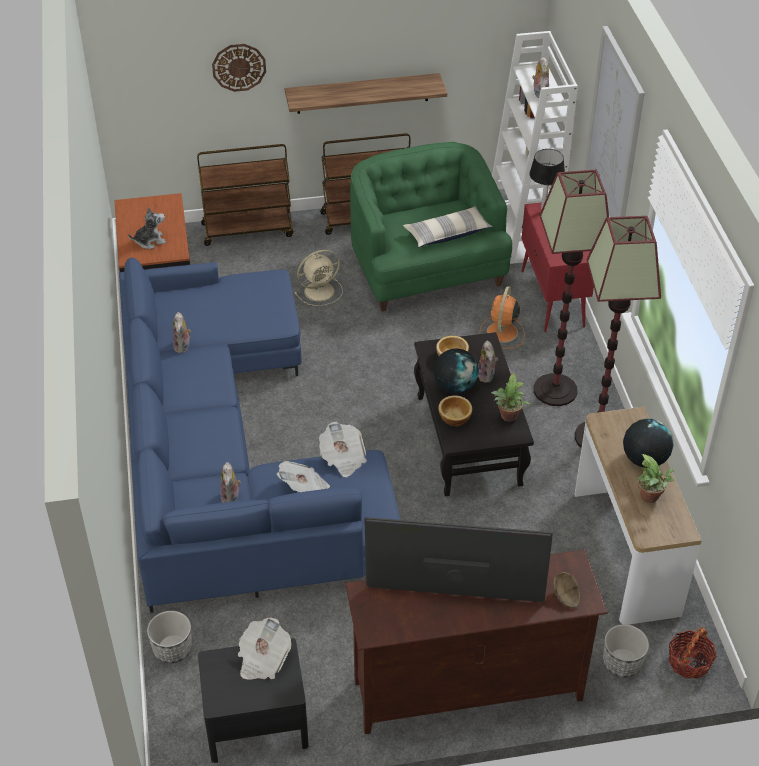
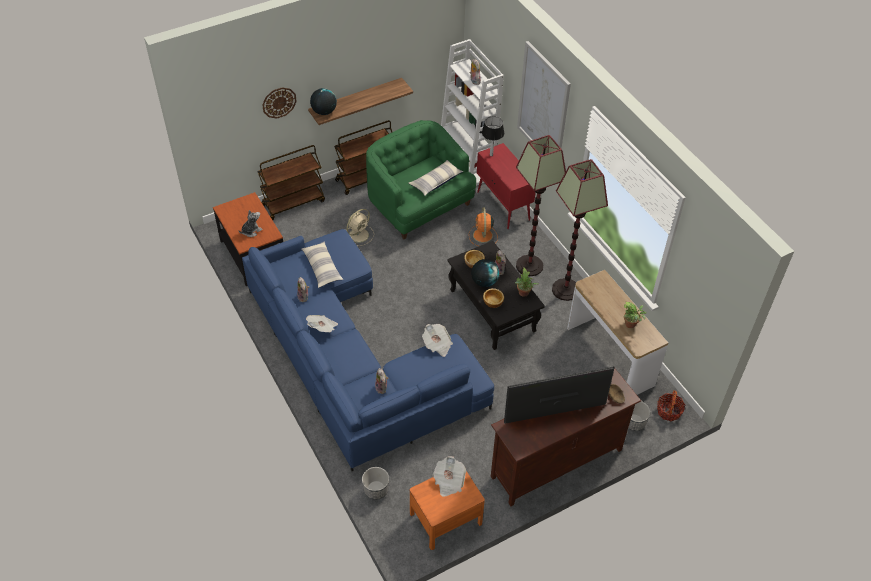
camera: 20 degrees left, 5 degrees up
black nightstand [198,638,309,763] -> orange nightstand [410,471,485,550]
newspaper [277,461,330,492] -> newspaper moved to [306,315,338,333]
globe [623,419,673,468] -> globe moved to [310,88,337,115]
none -> pillow [301,241,343,288]

